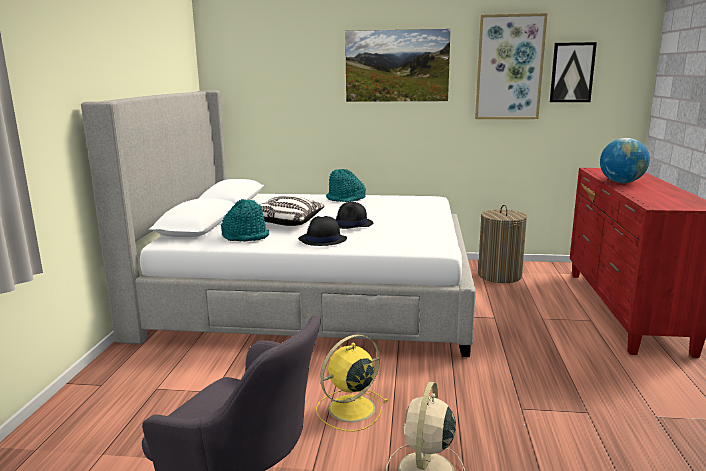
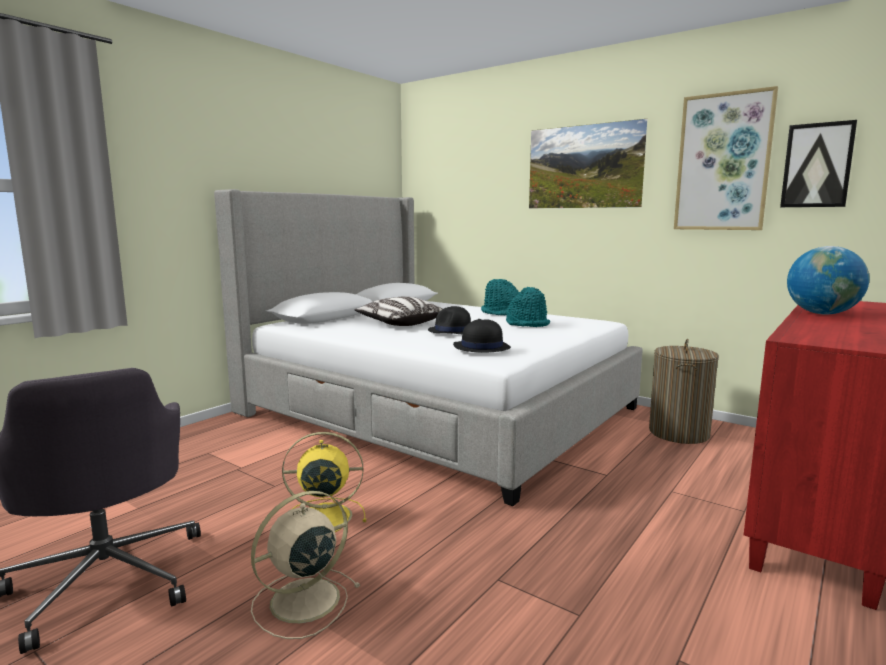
camera: 30 degrees right, 5 degrees down
turquoise hat [221,199,269,241] -> turquoise hat moved to [506,287,550,327]
black hat [298,216,347,246] -> black hat moved to [453,319,511,353]

